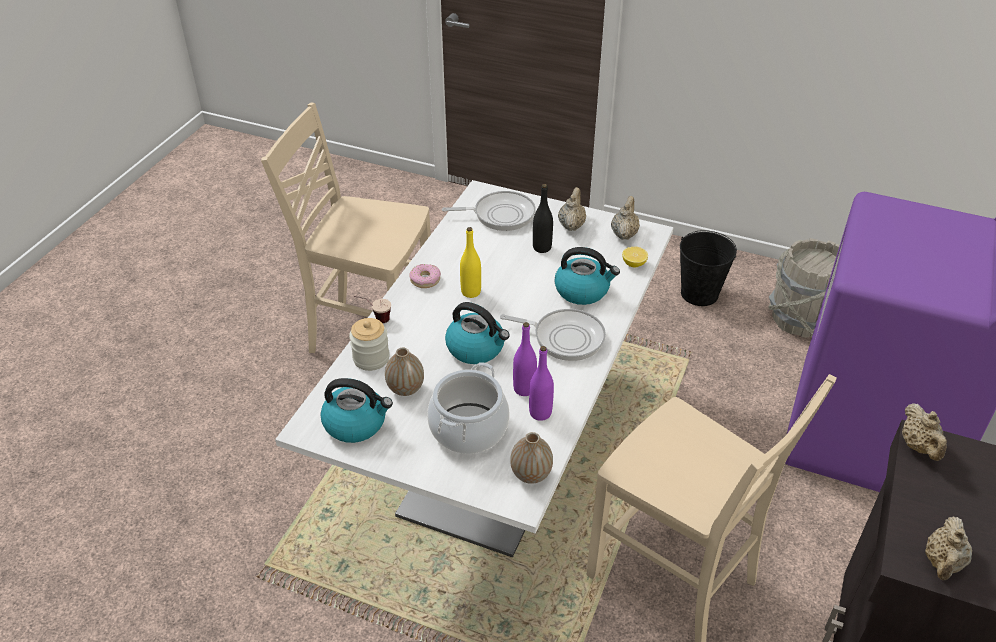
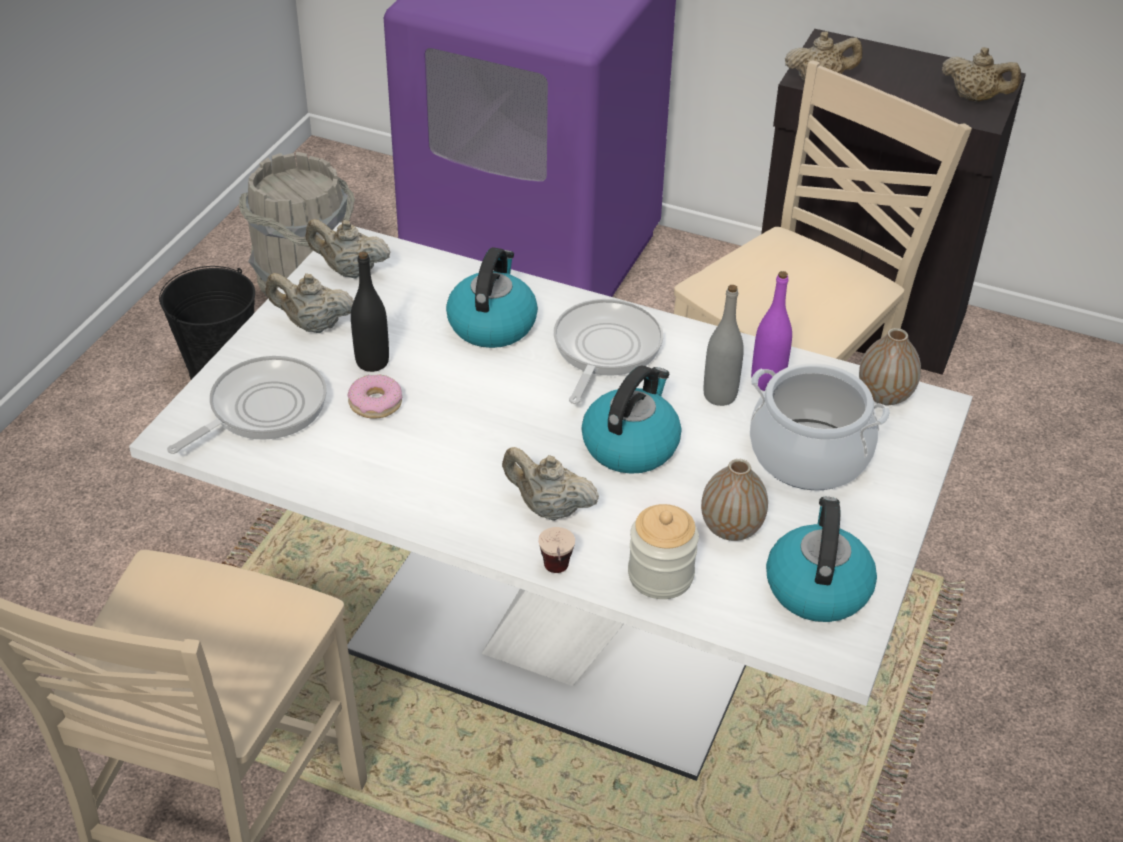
camera: 90 degrees left, 0 degrees up
donut [410,264,441,288] -> donut moved to [347,375,402,419]
frying pan [442,191,535,231] -> frying pan turned 45 degrees clockwise [167,356,327,454]
yellow bottle [460,227,481,298] -> none
purple bottle [513,322,537,396] -> grey bottle [703,285,744,406]
lemon [622,247,648,268] -> none
none -> beige teapot [502,447,599,521]

